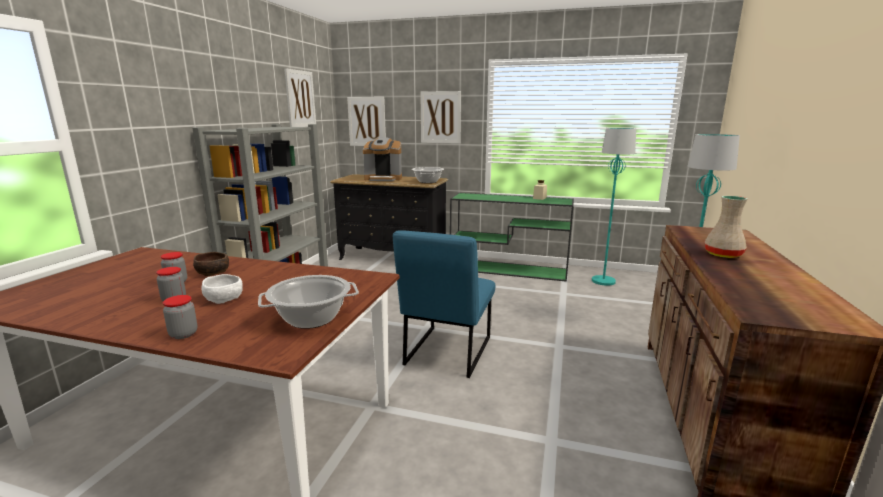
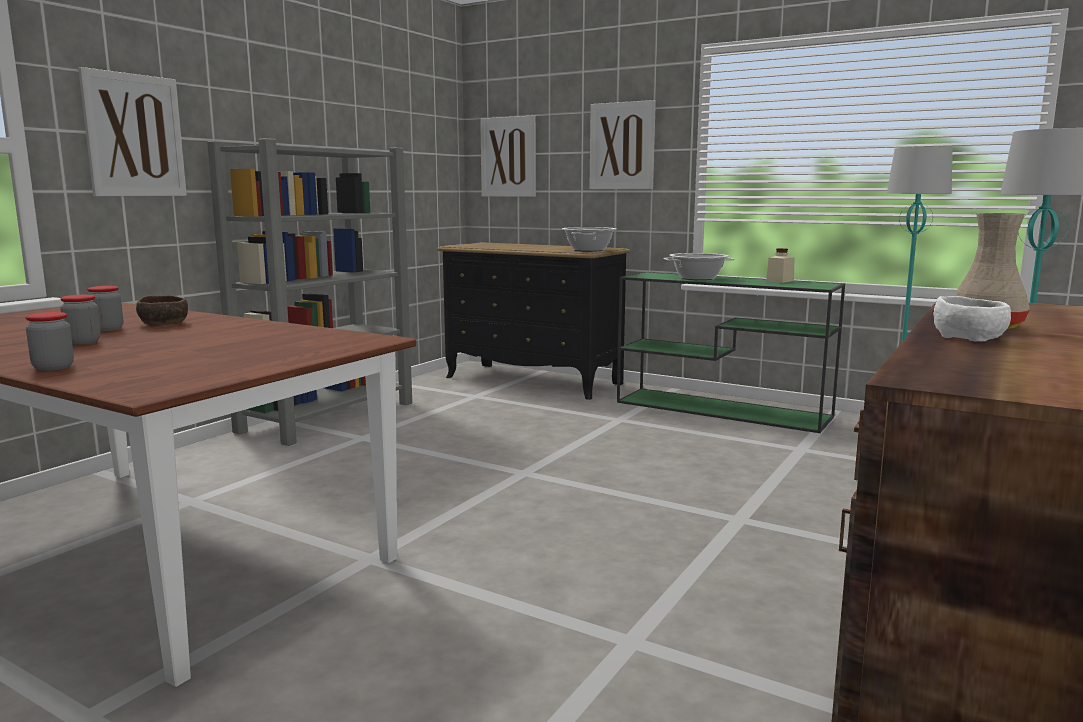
camera: 15 degrees right, 5 degrees down
white bowl [202,274,243,304] -> white bowl moved to [933,296,1011,342]
cooking pot [258,275,359,329] -> cooking pot moved to [663,253,735,280]
picture [284,68,316,127] -> picture moved to [78,67,187,196]
coffee machine [363,137,402,181] -> none
blue chair [393,230,495,378] -> none

